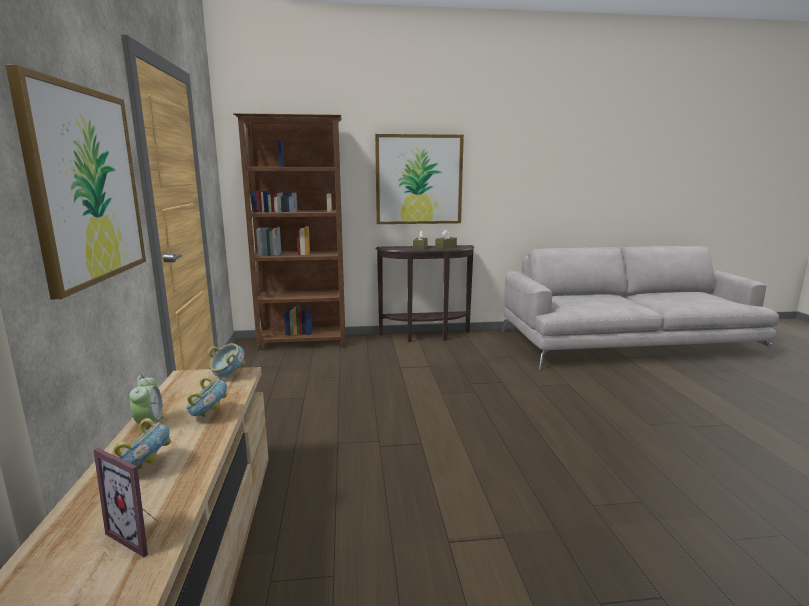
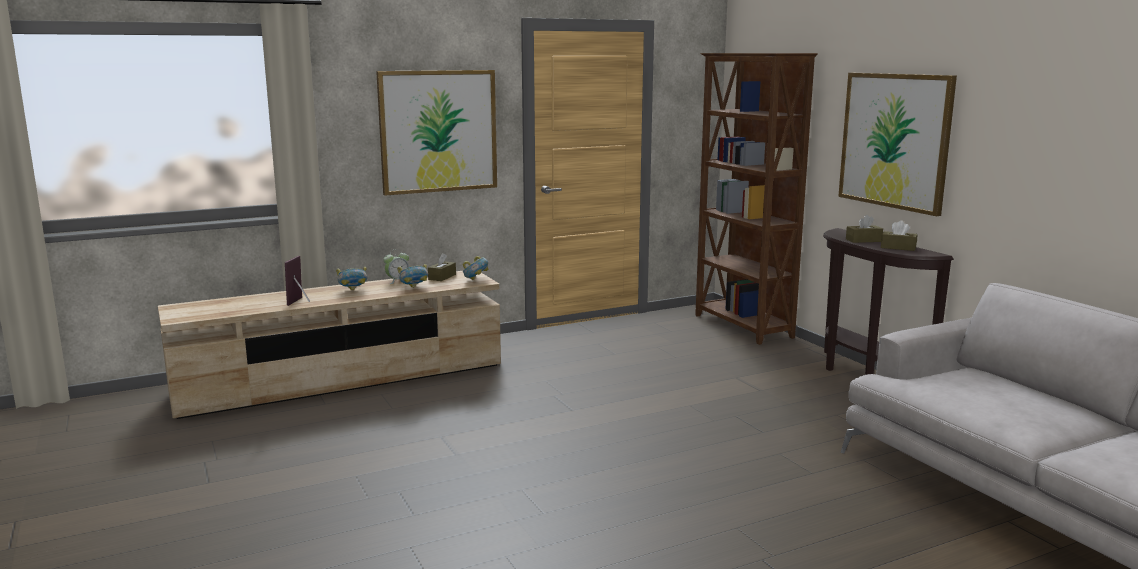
camera: 70 degrees right, 0 degrees up
none -> brown tissue box [428,253,456,281]

